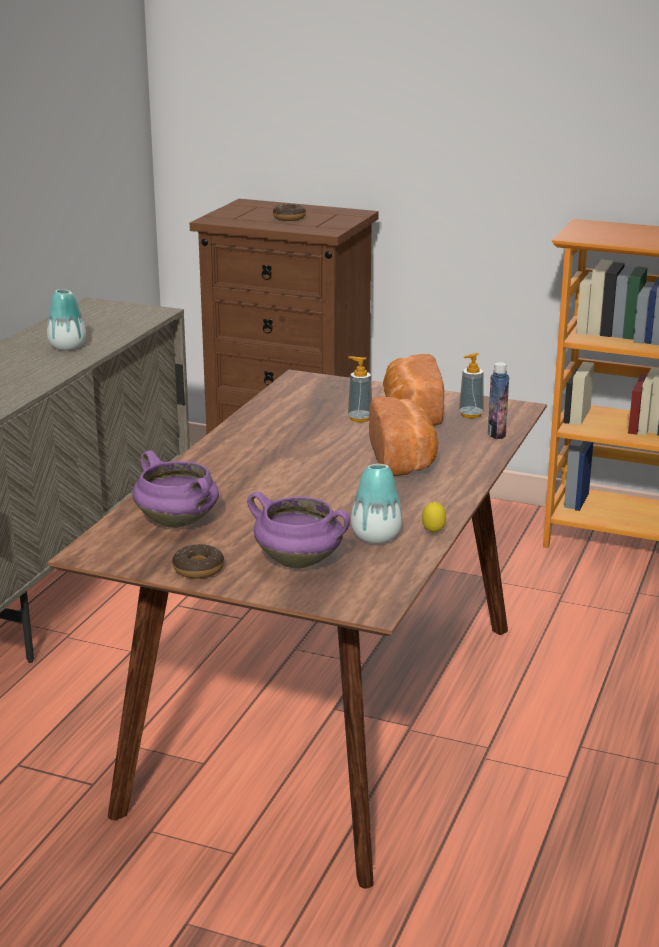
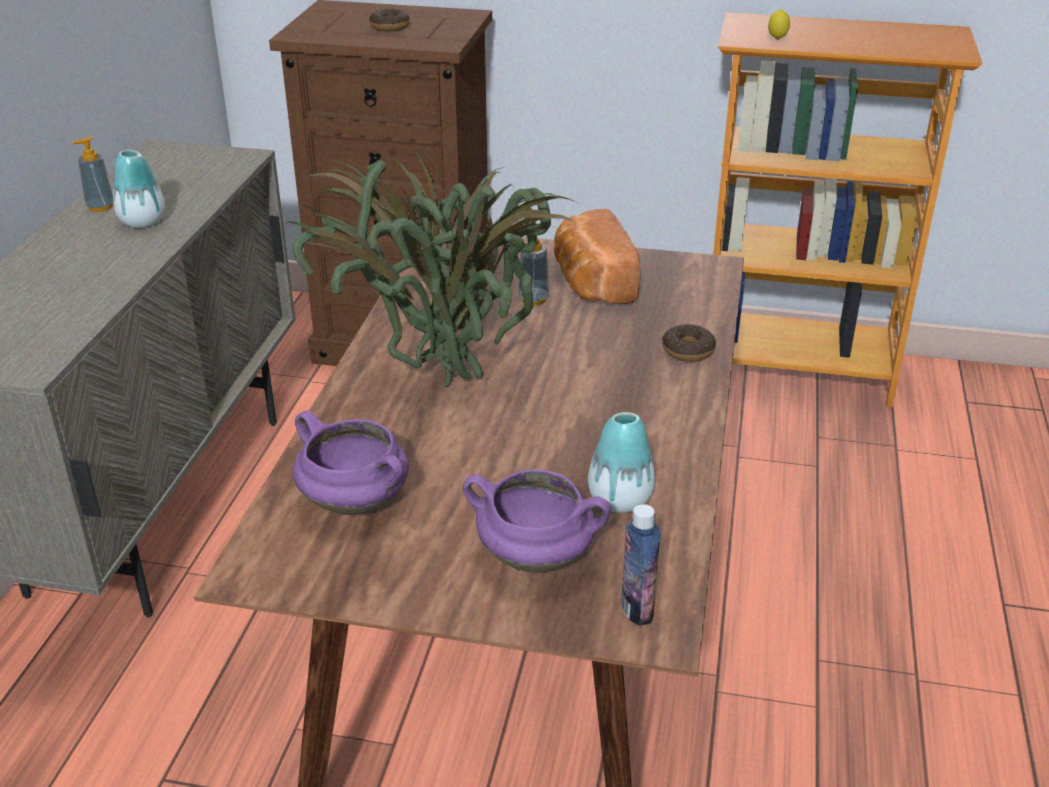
camera: 10 degrees left, 10 degrees up
donut [172,544,224,578] -> donut moved to [662,324,716,362]
bread [369,397,438,476] -> none
lemon [422,501,446,534] -> lemon moved to [768,9,790,40]
soap dispenser [459,353,484,418] -> soap dispenser moved to [72,136,113,212]
bottle [488,362,509,439] -> bottle moved to [621,504,660,626]
none -> potted plant [287,150,575,387]

